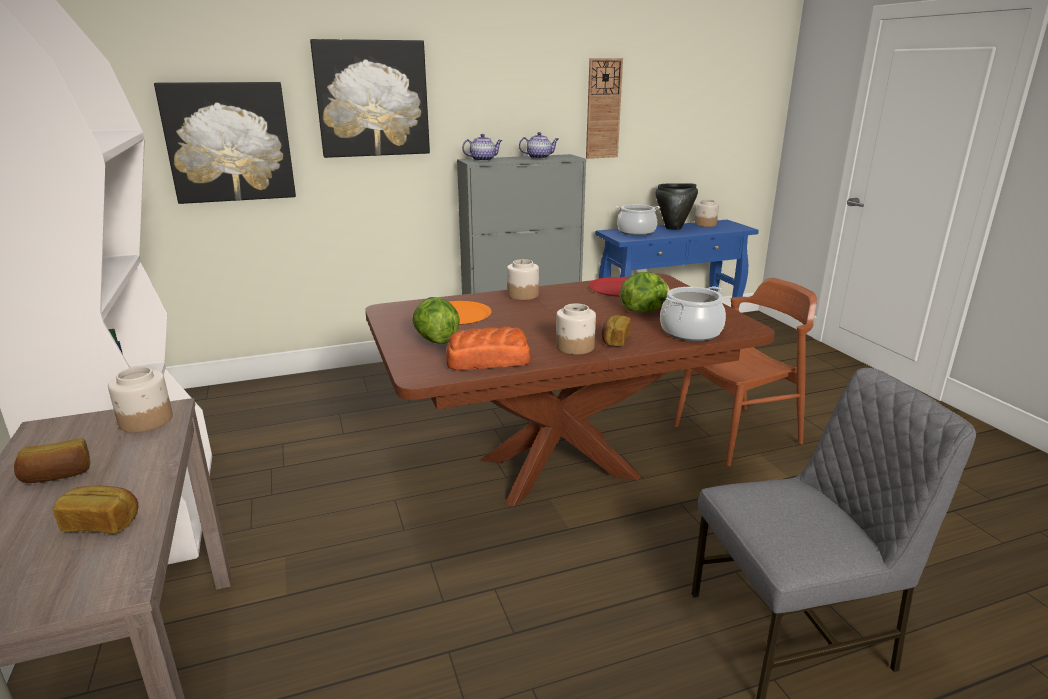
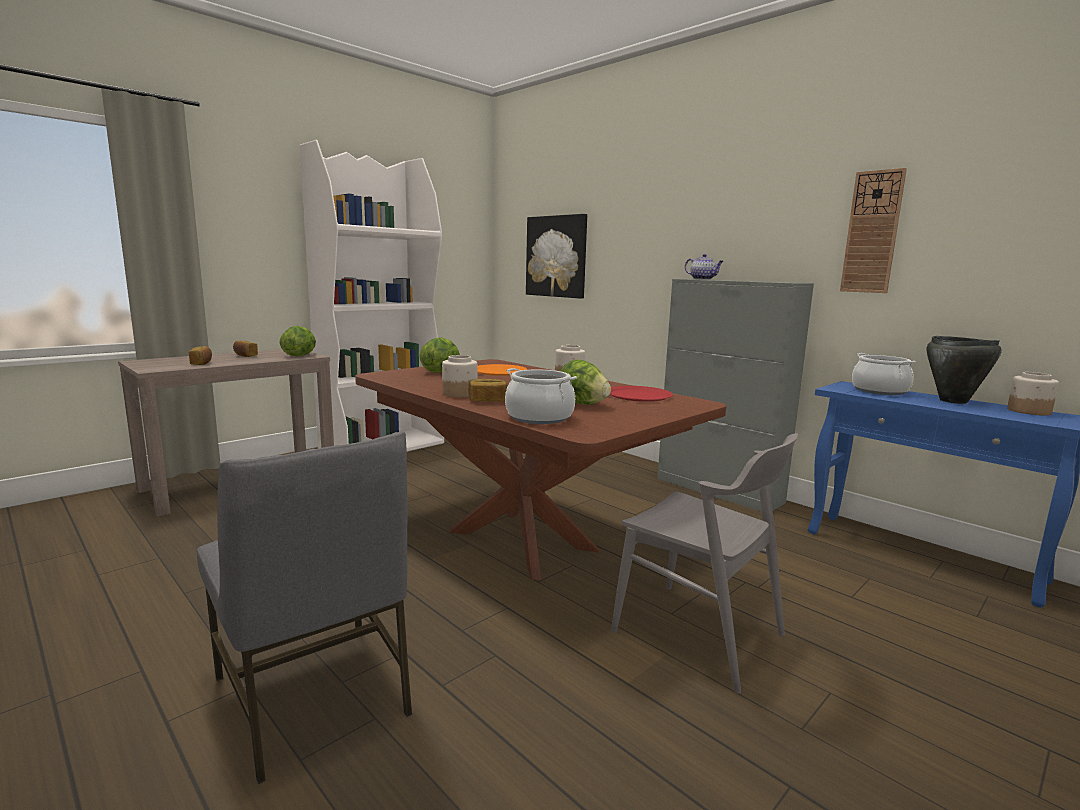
camera: 65 degrees right, 10 degrees down
jar [108,367,173,433] -> lettuce [279,326,316,356]
picture [310,39,430,158] -> none
bread [446,326,530,371] -> none
teapot [519,132,559,159] -> none
brown chair [674,278,817,466] -> grey chair [611,434,798,694]

